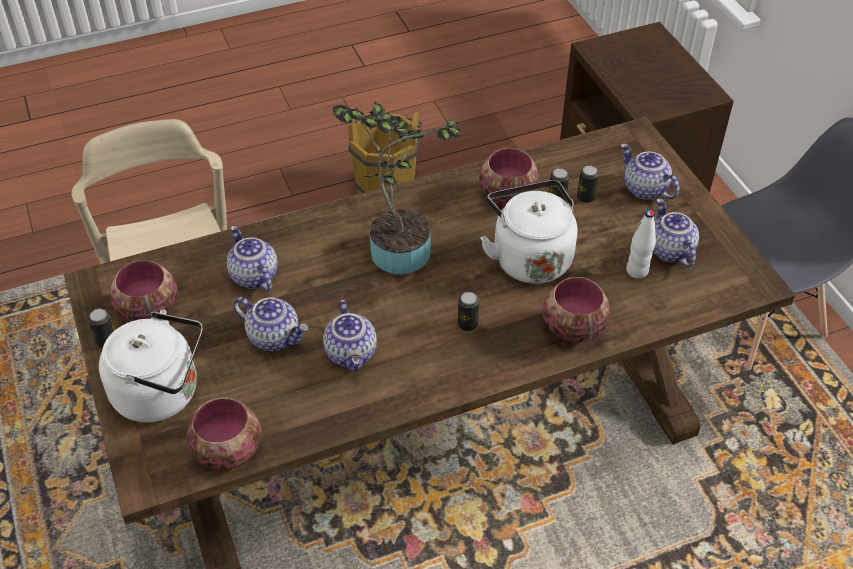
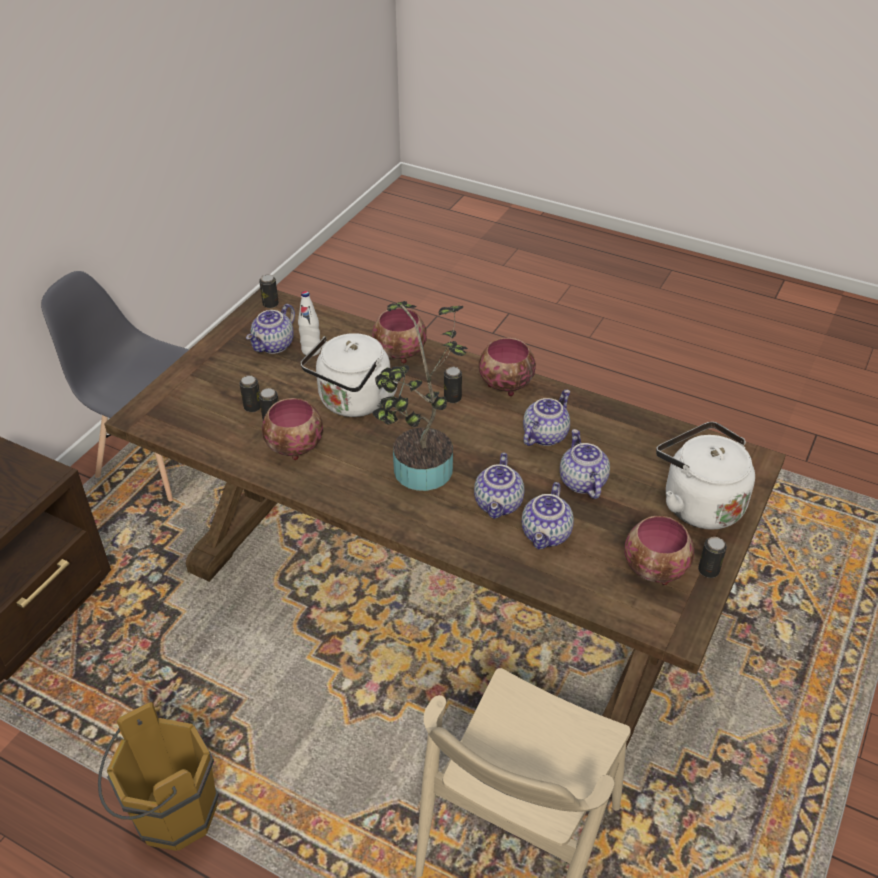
camera: 130 degrees left, 5 degrees down
bowl [186,397,261,470] -> bowl moved to [479,338,536,396]
teapot [621,144,679,200] -> teapot moved to [474,452,524,519]
none -> can [259,274,279,308]

